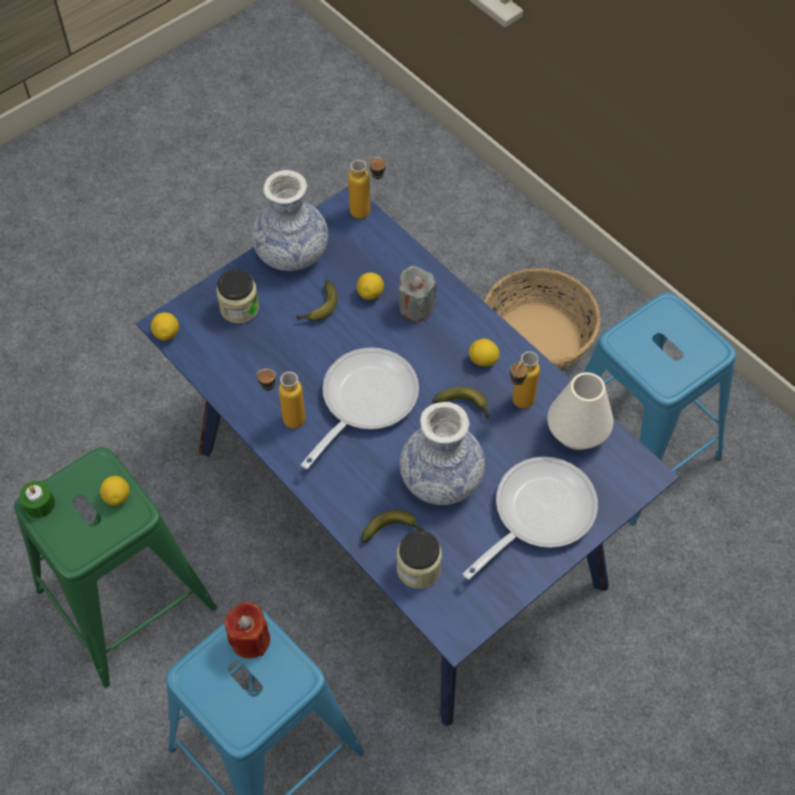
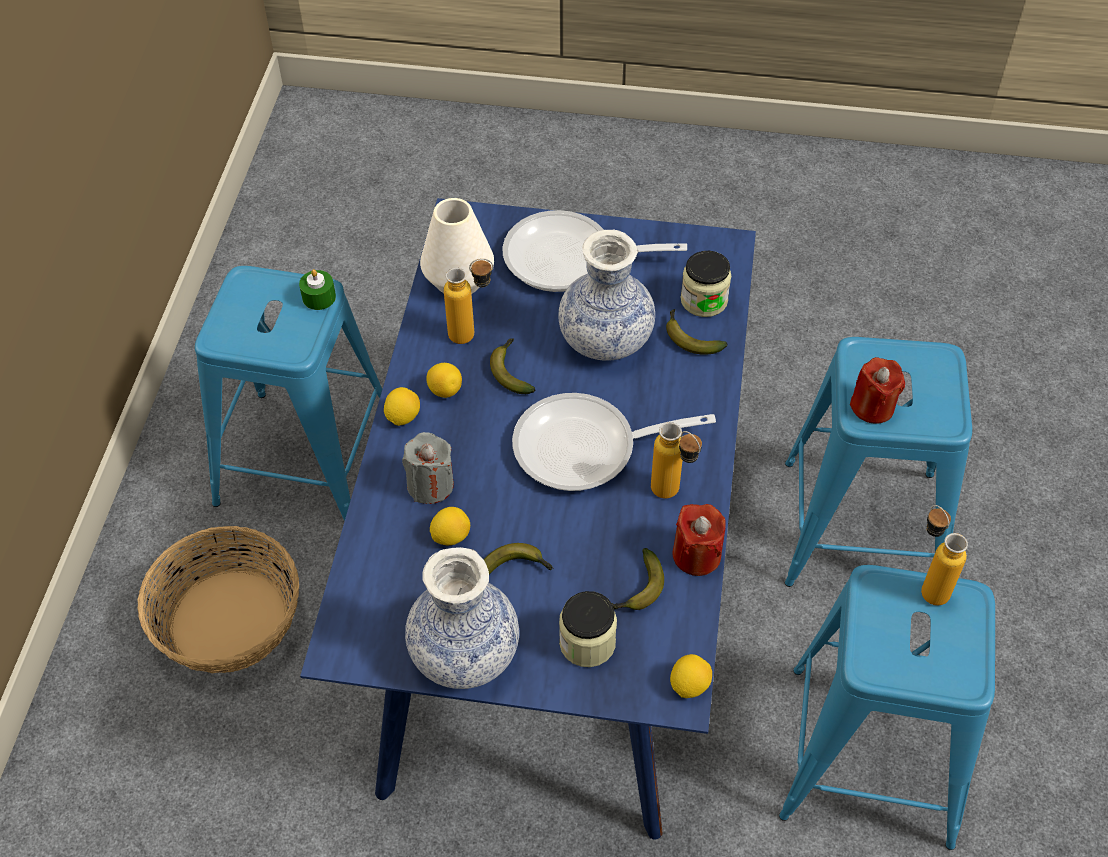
camera: 130 degrees left, 5 degrees down
green stool [14,447,217,687] -> blue stool [779,565,995,850]
green candle [19,481,55,518] -> green candle moved to [299,269,336,310]
lemon [100,476,130,506] -> lemon moved to [384,387,420,426]
bottle [348,157,387,219] -> bottle moved to [921,505,968,605]
none -> banana [612,548,664,610]
none -> red candle [672,504,726,576]

